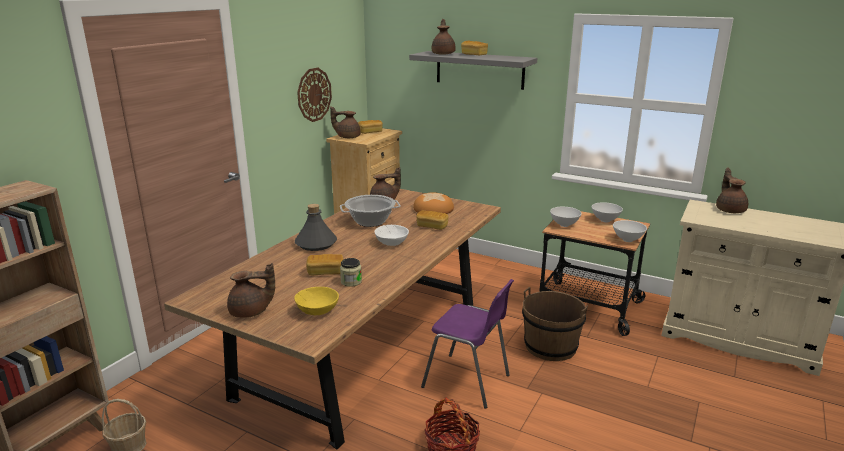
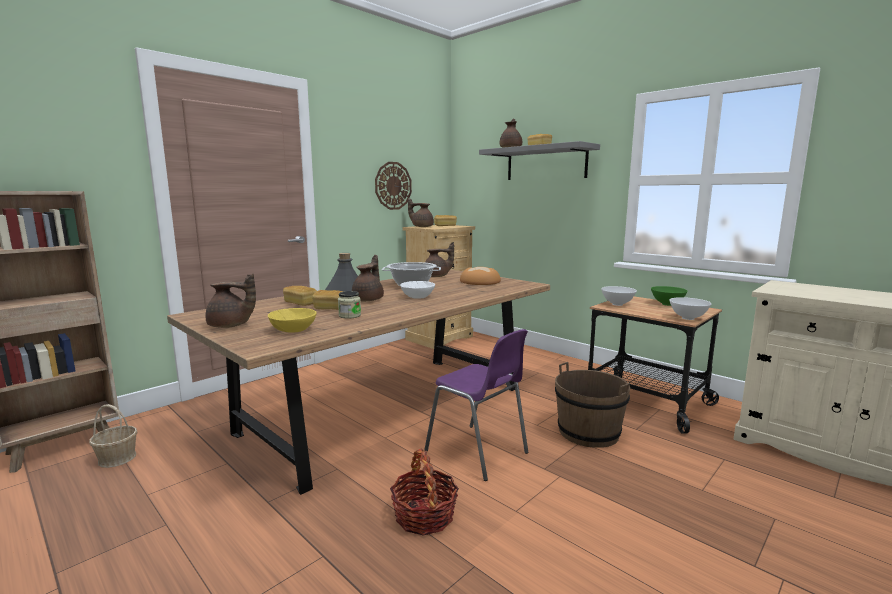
camera: 15 degrees right, 10 degrees down
bread [416,210,448,230] -> bread moved to [283,286,317,306]
white bowl [591,202,623,222] -> green bowl [651,286,688,306]
brown teapot [716,168,748,213] -> brown teapot moved to [352,255,384,301]

